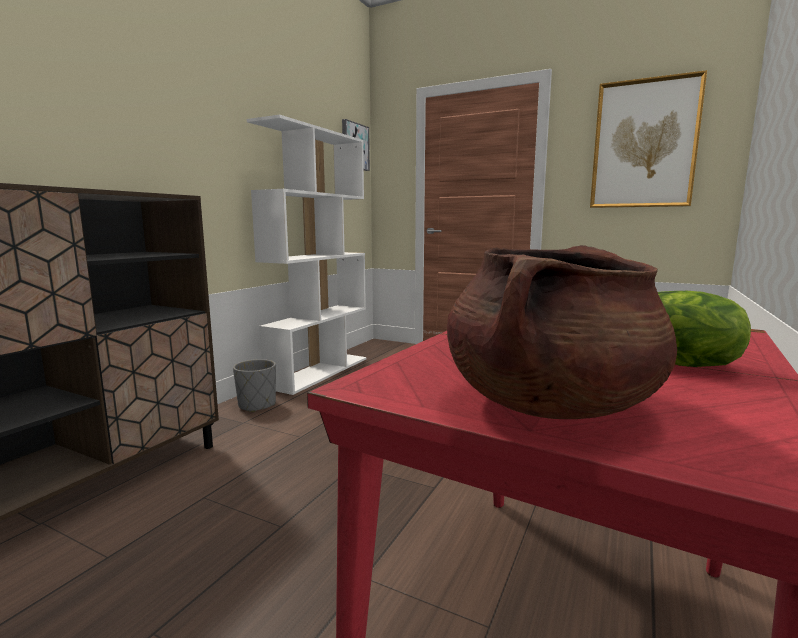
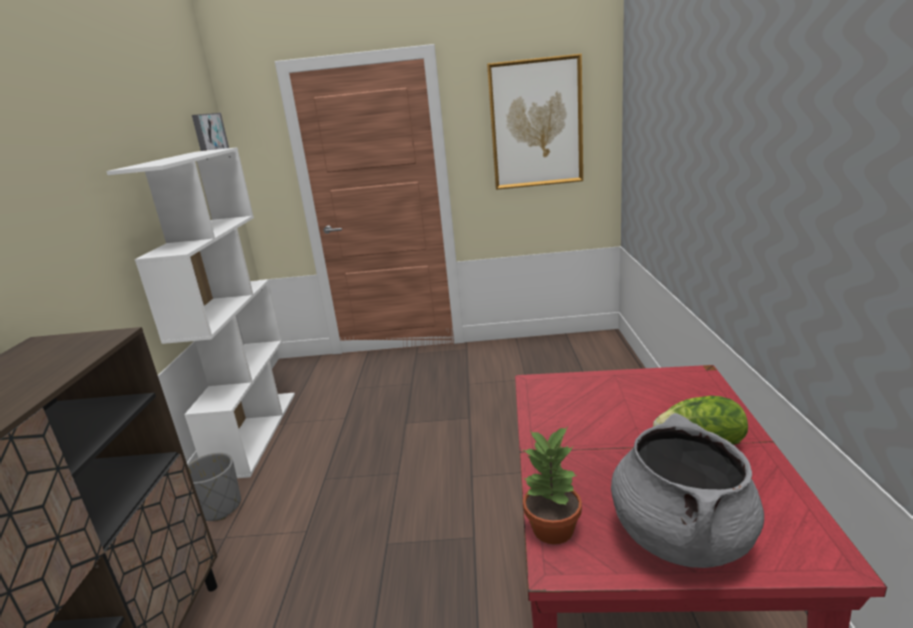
camera: 25 degrees left, 10 degrees up
brown cooking pot [447,245,677,419] -> grey cooking pot [611,413,764,568]
none -> potted plant [523,426,582,544]

